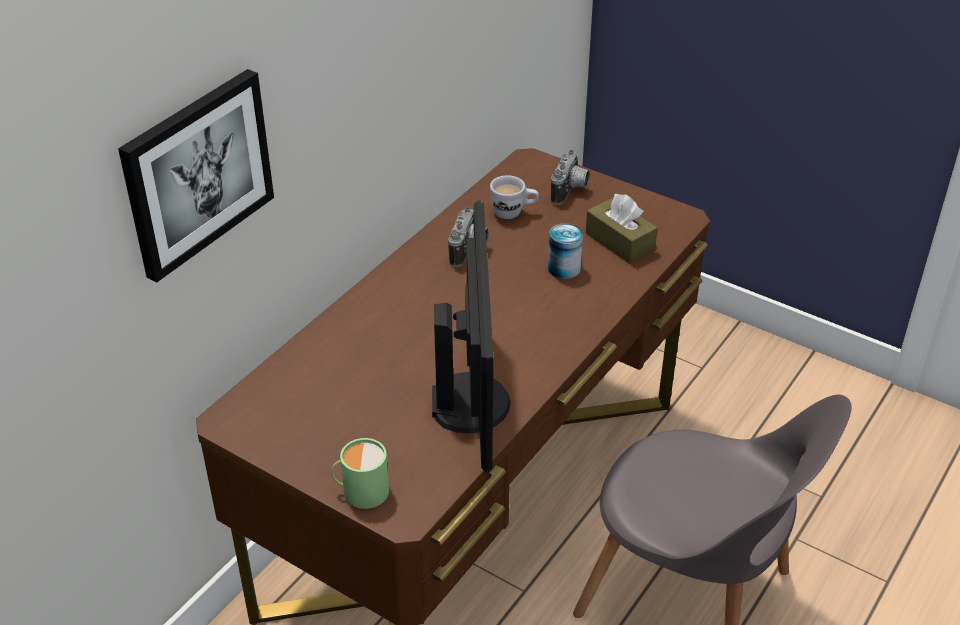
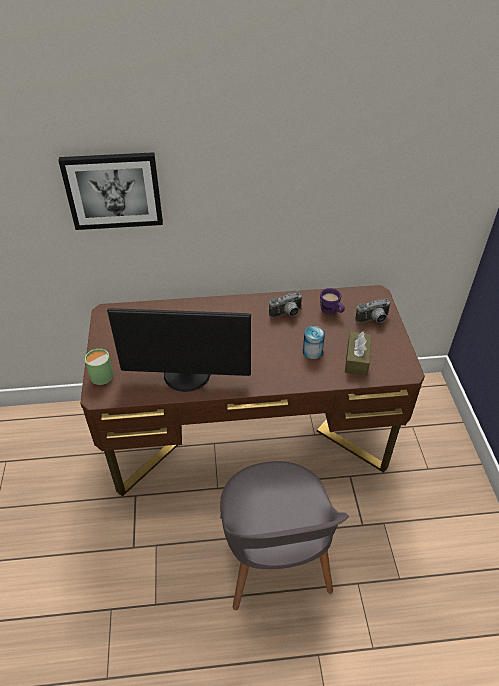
camera: 50 degrees right, 5 degrees up
monitor [432,200,511,472] -> monitor turned 45 degrees clockwise [107,308,251,392]
white mug [490,175,539,219] -> purple mug [320,288,345,314]

